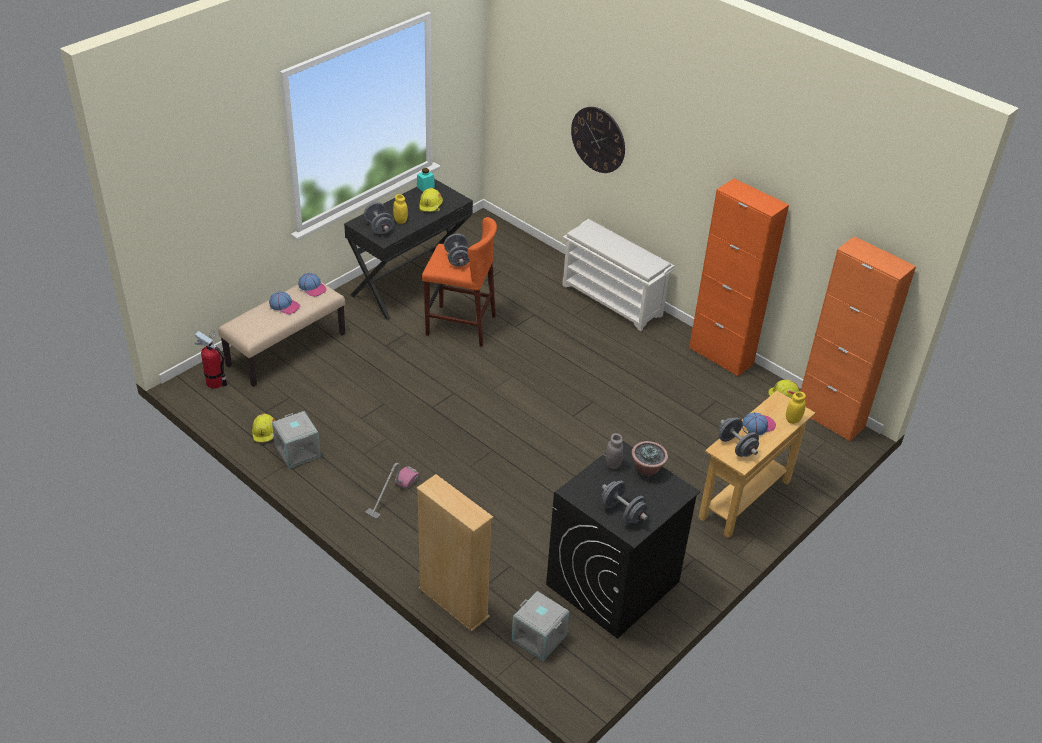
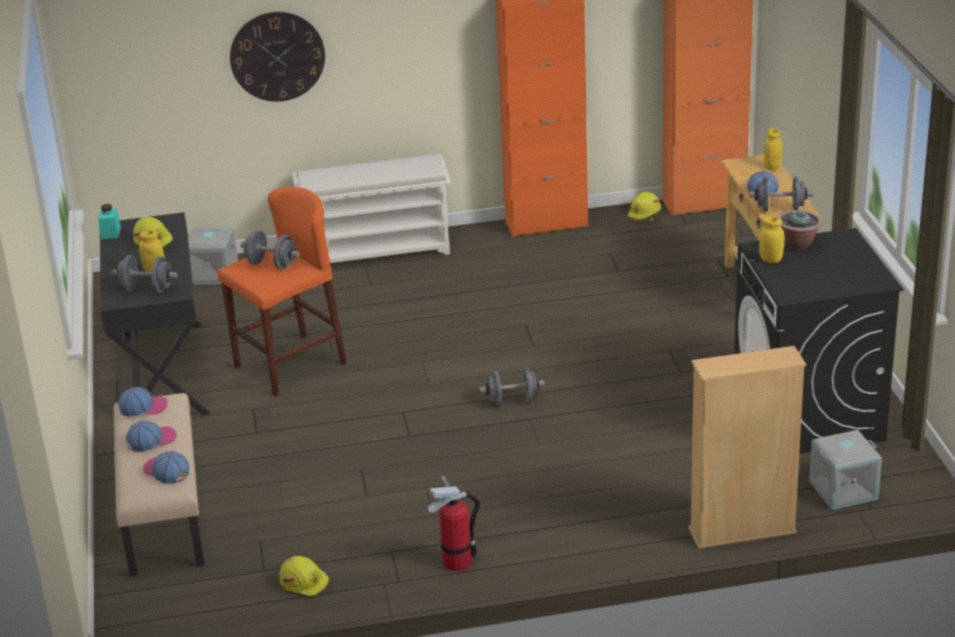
camera: 50 degrees left, 10 degrees down
fire extinguisher [195,330,228,389] -> fire extinguisher moved to [428,476,480,571]
grey storage box [272,411,321,469] -> grey storage box moved to [188,227,238,284]
vacuum cleaner [365,463,420,519] -> none
grey dumbbell [602,481,648,524] -> grey dumbbell moved to [480,367,545,406]
grey jar [606,433,623,469] -> yellow jar [759,216,785,263]
none -> cap [143,451,189,483]

